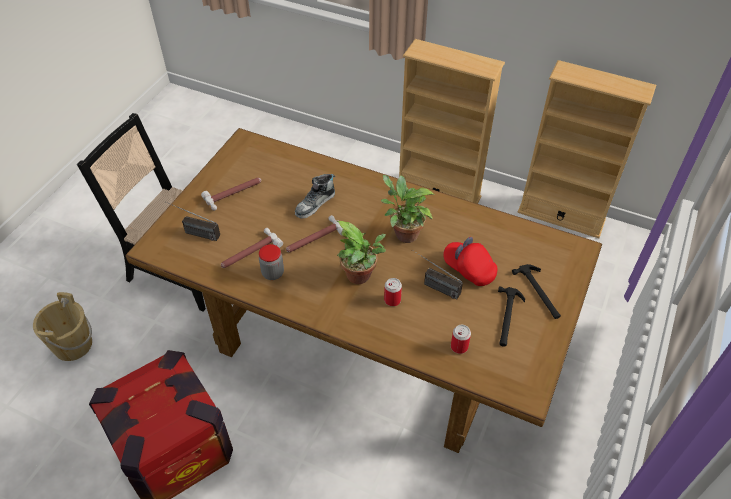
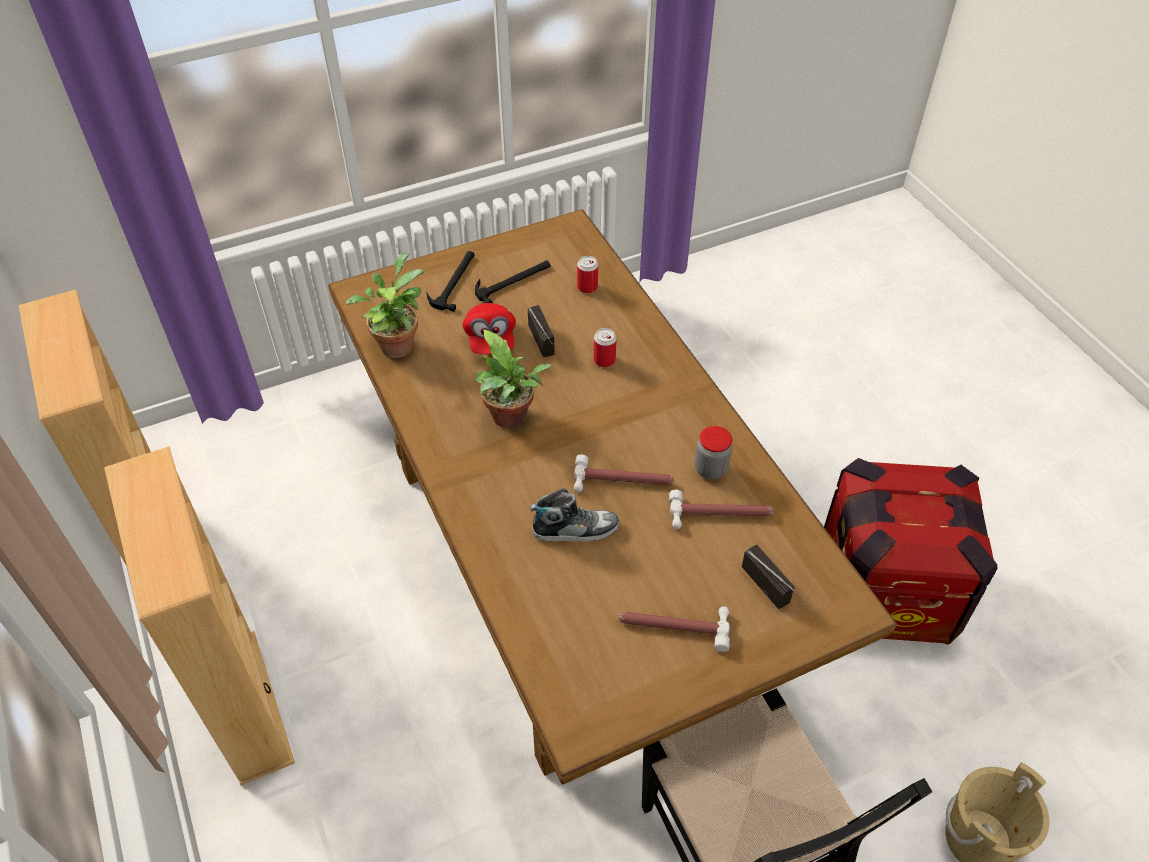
camera: 140 degrees left, 0 degrees up
potted plant [337,221,386,284] -> potted plant moved to [346,253,424,358]

